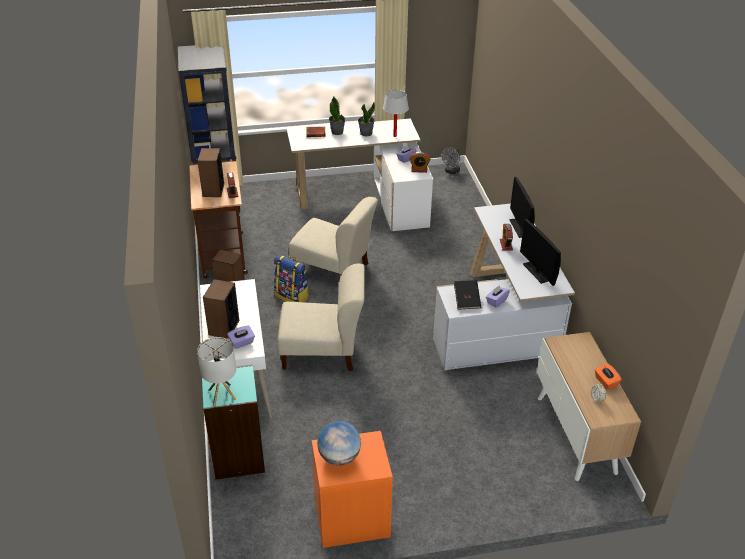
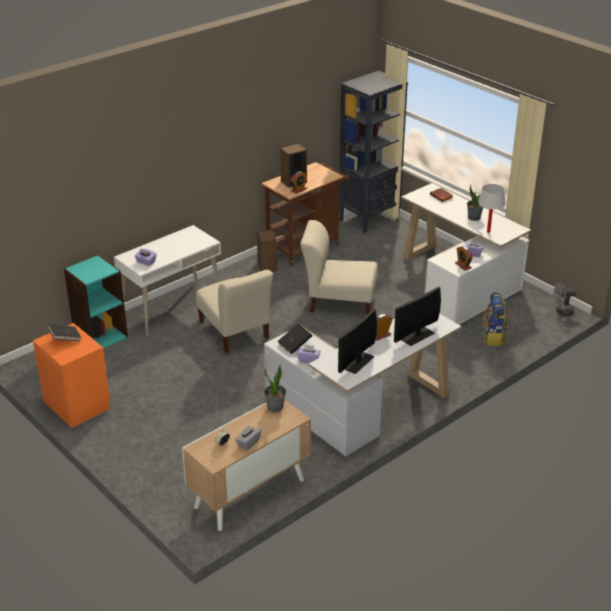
camera: 60 degrees right, 5 degrees down
table lamp [197,337,236,406] -> none
speaker [203,279,239,339] -> none
backpack [274,254,309,302] -> backpack moved to [483,292,507,346]
beige chair [289,197,378,275] -> beige chair turned 105 degrees clockwise [300,220,378,315]
globe [317,421,361,465] -> black book [47,324,82,341]
potted plant [329,97,345,135] -> potted plant moved to [264,365,286,412]
orange tissue box [595,363,622,390] -> grey tissue box [235,425,261,450]

